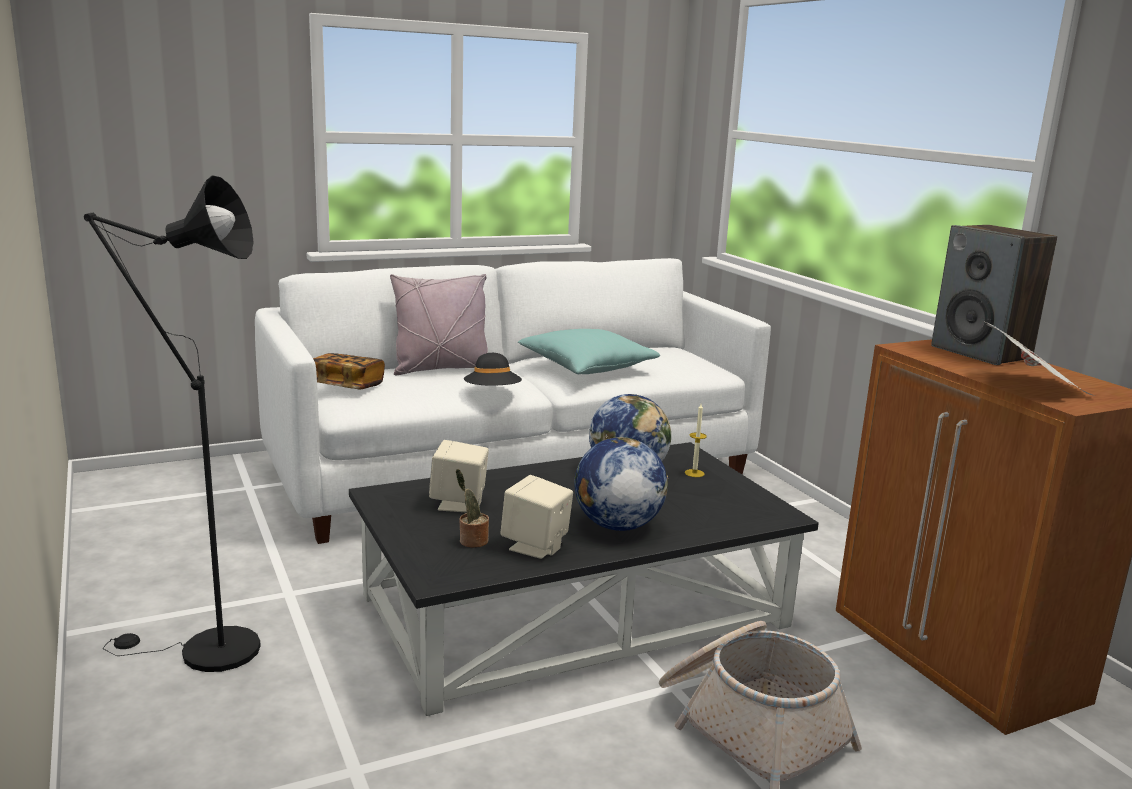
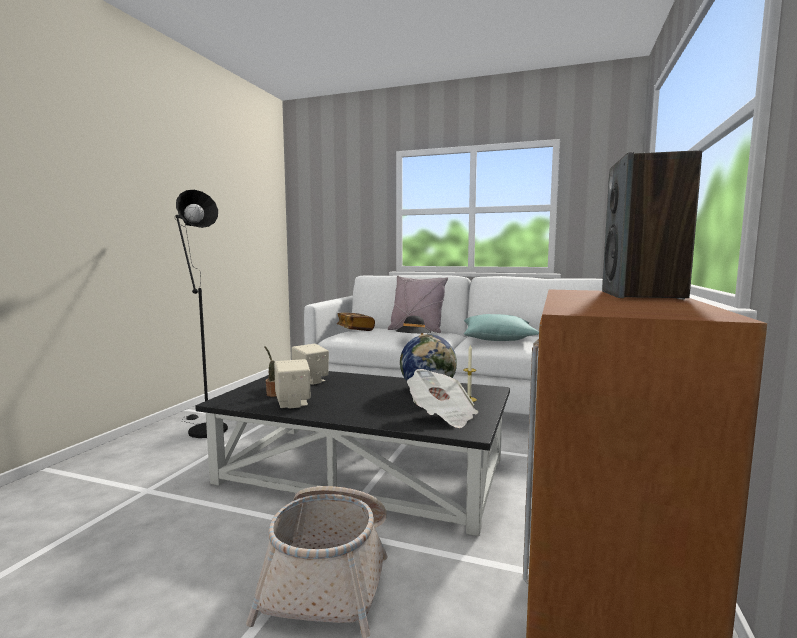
camera: 45 degrees right, 10 degrees down
globe [574,437,668,531] -> none
newspaper [983,321,1095,396] -> newspaper moved to [407,369,478,428]

